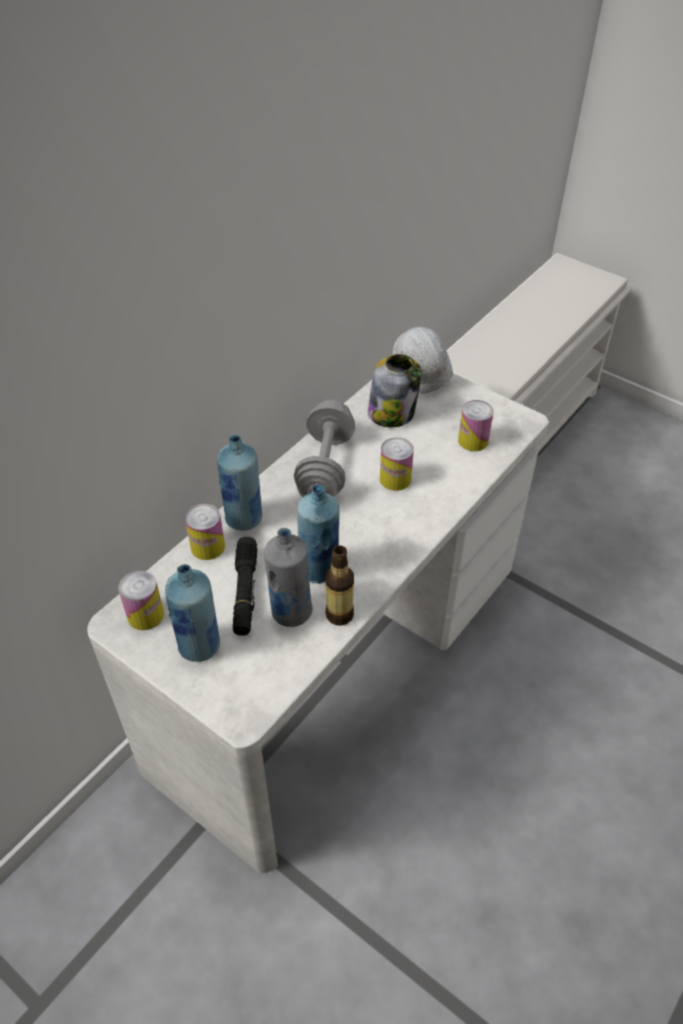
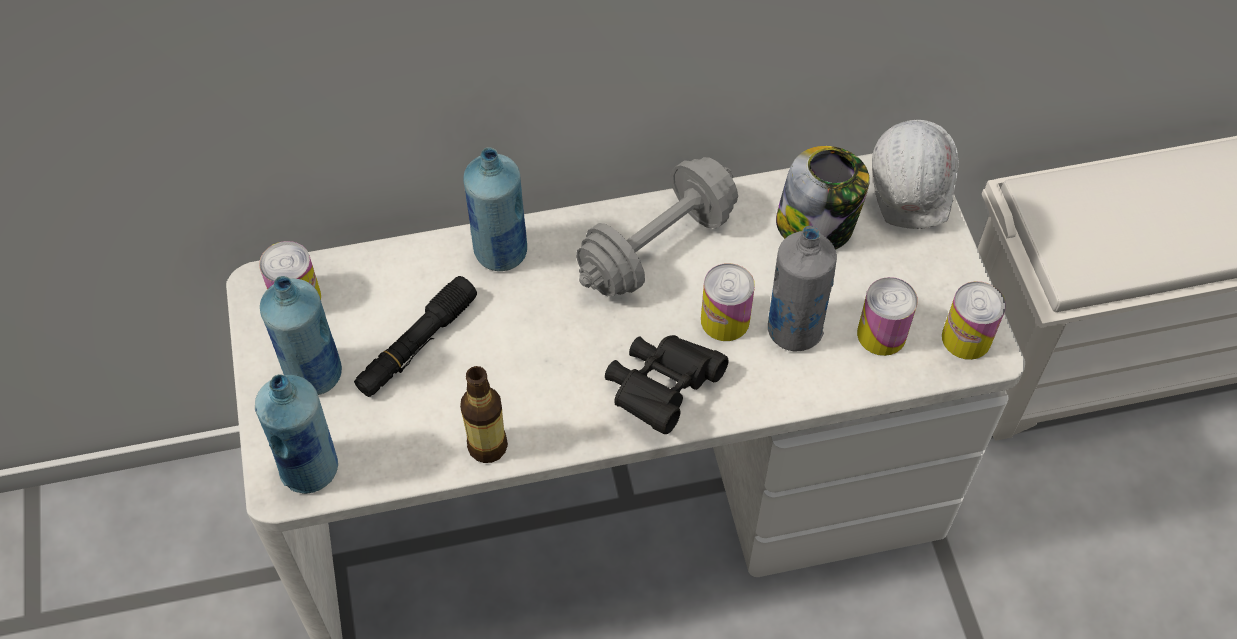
camera: 40 degrees right, 10 degrees up
can [185,504,225,560] -> can moved to [942,281,1006,360]
grey bottle [264,528,313,627] -> grey bottle moved to [768,226,837,352]
blue bottle [297,485,340,584] -> blue bottle moved to [255,375,338,494]
none -> black binoculars [605,335,728,434]

